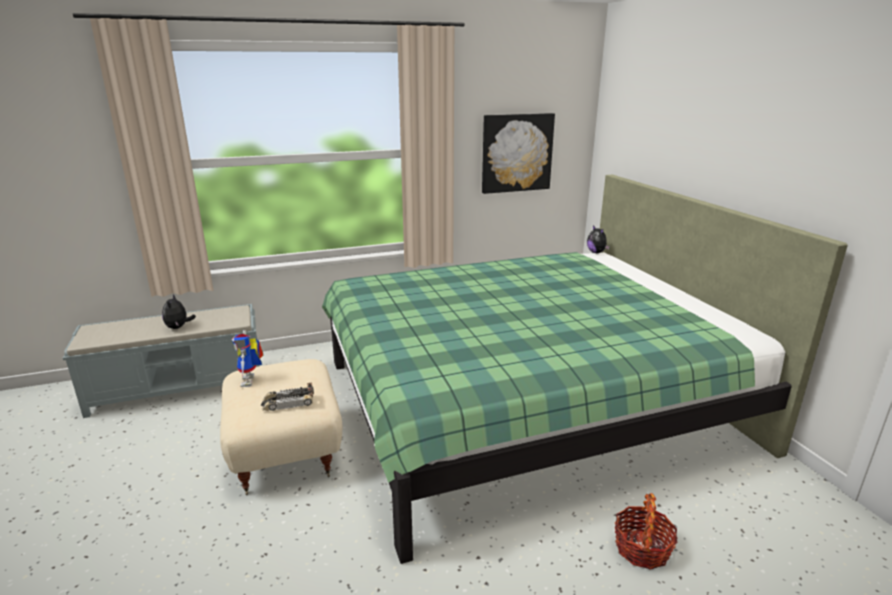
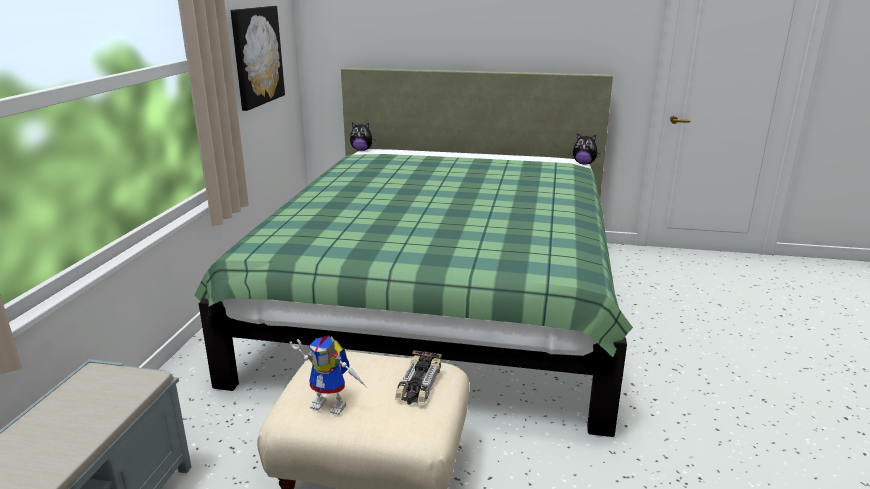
camera: 60 degrees left, 0 degrees up
plush toy [162,294,196,329] -> plush toy moved to [573,133,600,165]
basket [615,493,677,570] -> none

